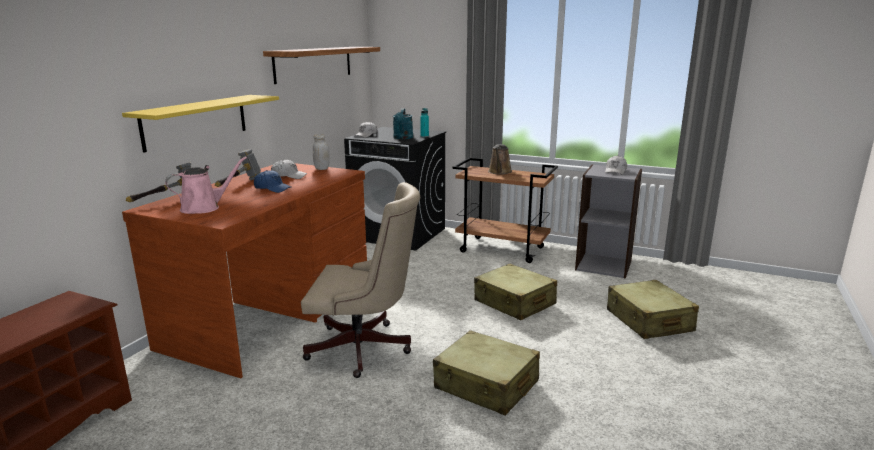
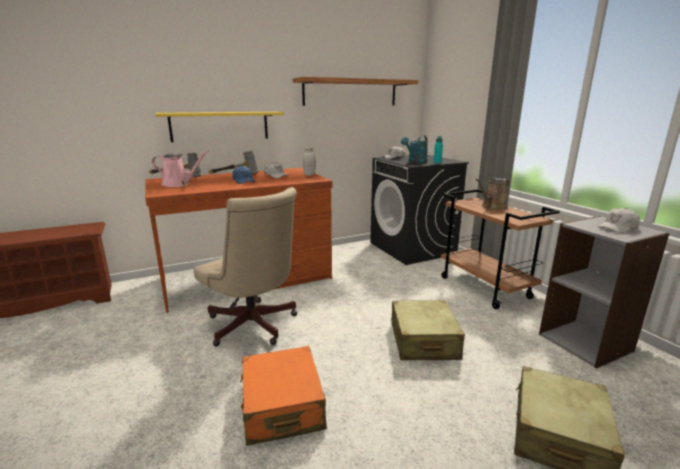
camera: 40 degrees right, 0 degrees up
beige suitcase [433,330,540,416] -> orange suitcase [240,346,327,446]

